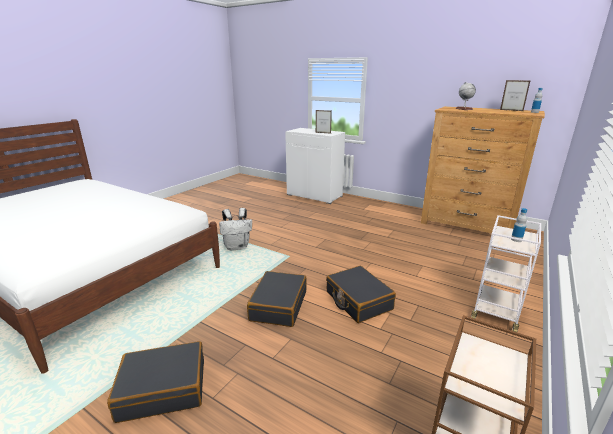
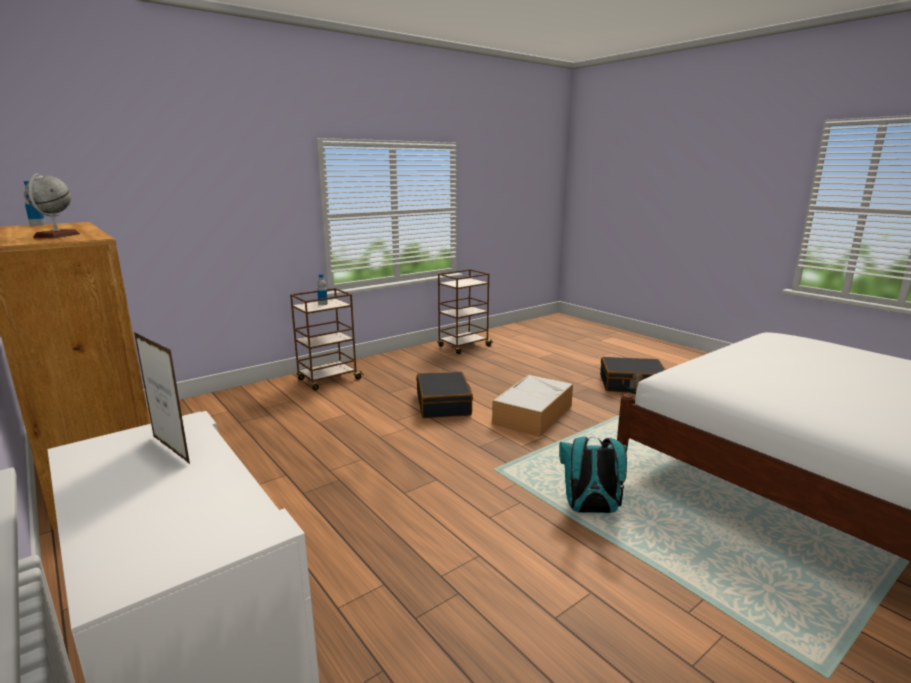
camera: 160 degrees left, 5 degrees down
white backpack [219,208,252,250] -> turquoise backpack [559,436,627,513]
black suitcase [247,271,306,327] -> storage box [492,374,573,437]
white cart [471,215,541,332] -> brown cart [290,288,363,390]
picture frame [500,80,531,111] -> none

